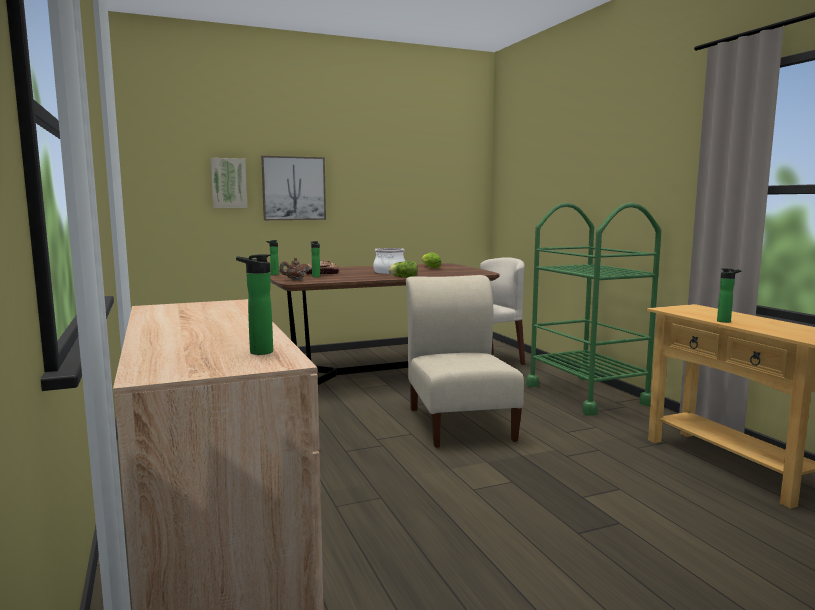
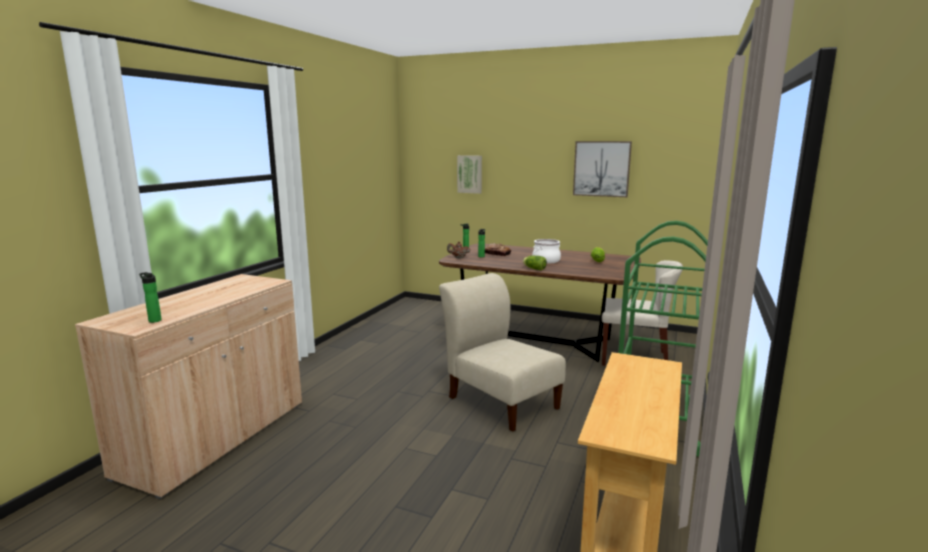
camera: 45 degrees right, 5 degrees up
picture [261,156,326,220] -> picture moved to [573,141,632,197]
beige chair [406,275,524,448] -> beige chair turned 75 degrees counterclockwise [439,273,566,432]
bottle [717,268,742,323] -> none

